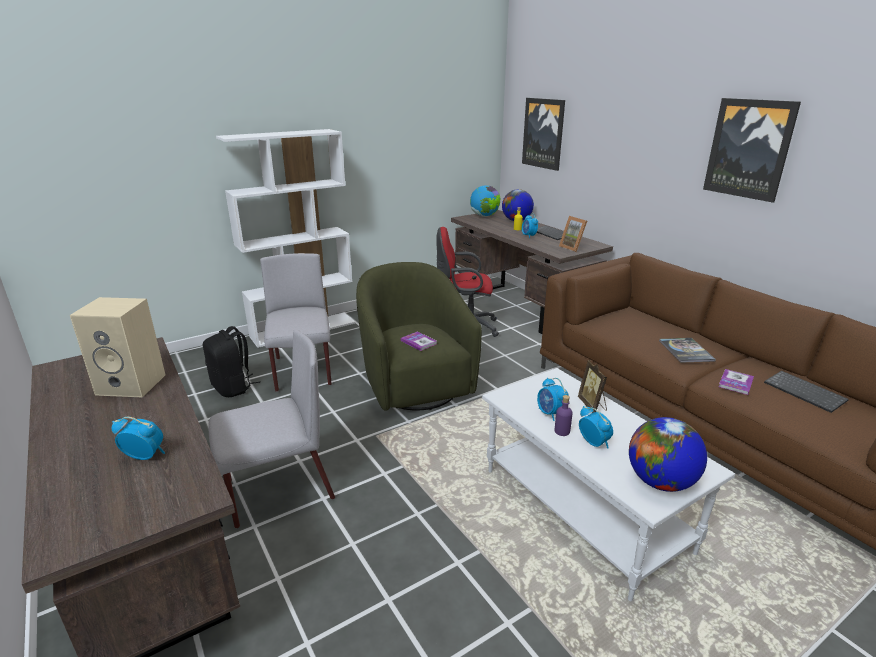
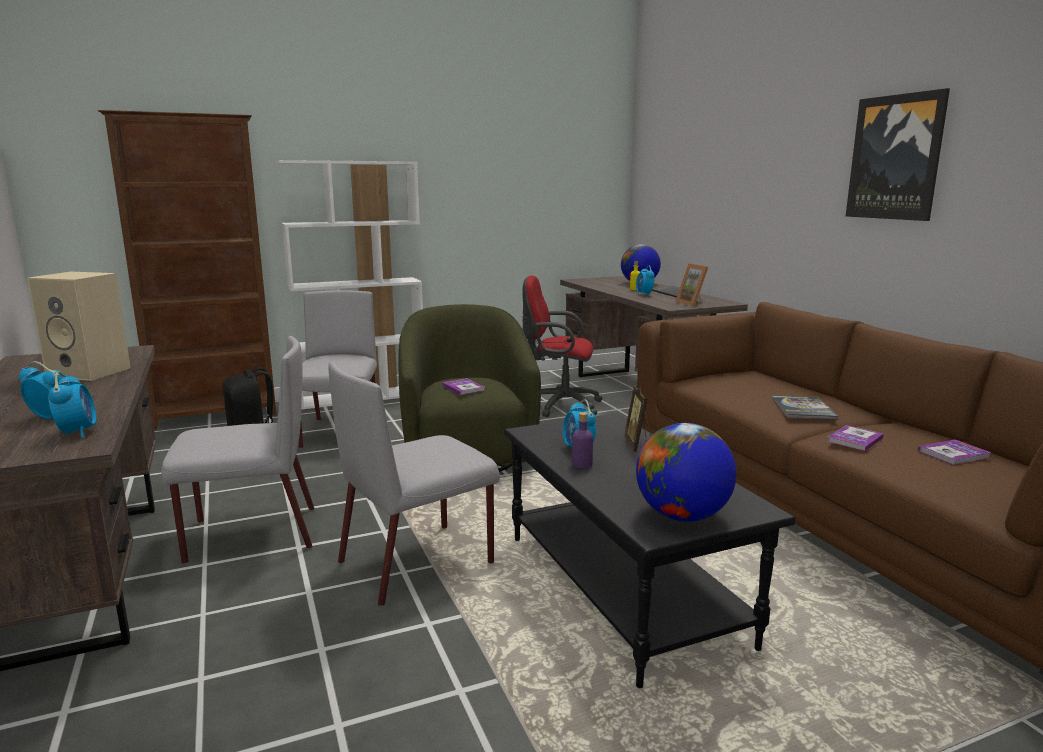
camera: 10 degrees right, 10 degrees down
globe [470,185,501,217] -> none
white coffee table [482,368,735,601] -> black coffee table [504,413,796,688]
picture [522,98,565,171] -> none
alarm clock [579,406,613,449] -> alarm clock moved to [49,372,96,438]
keyboard [764,371,849,413] -> book [918,440,991,465]
none -> brown bookcase [98,110,276,430]
none -> grey chair [328,362,500,606]

